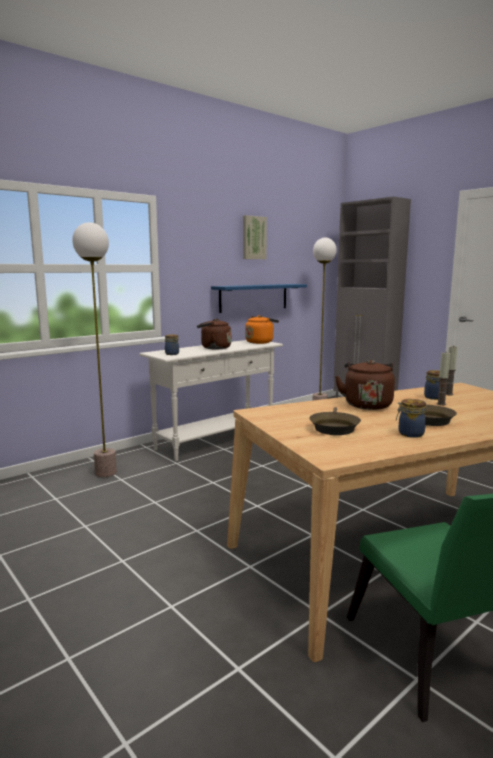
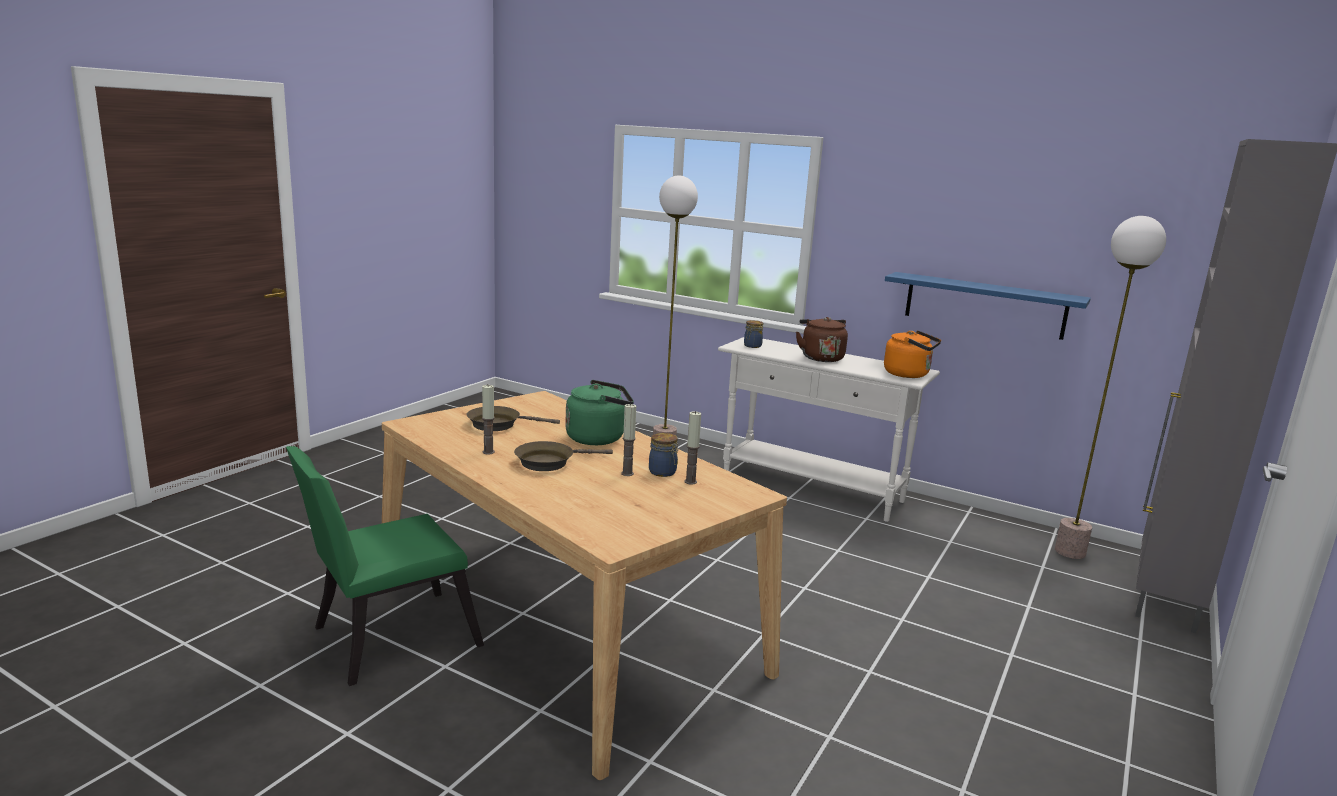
camera: 70 degrees right, 5 degrees up
picture [243,215,267,259] -> none
brown kettle [335,360,395,410] -> green kettle [565,380,634,445]
jar [396,399,426,438] -> candle [482,384,495,454]

